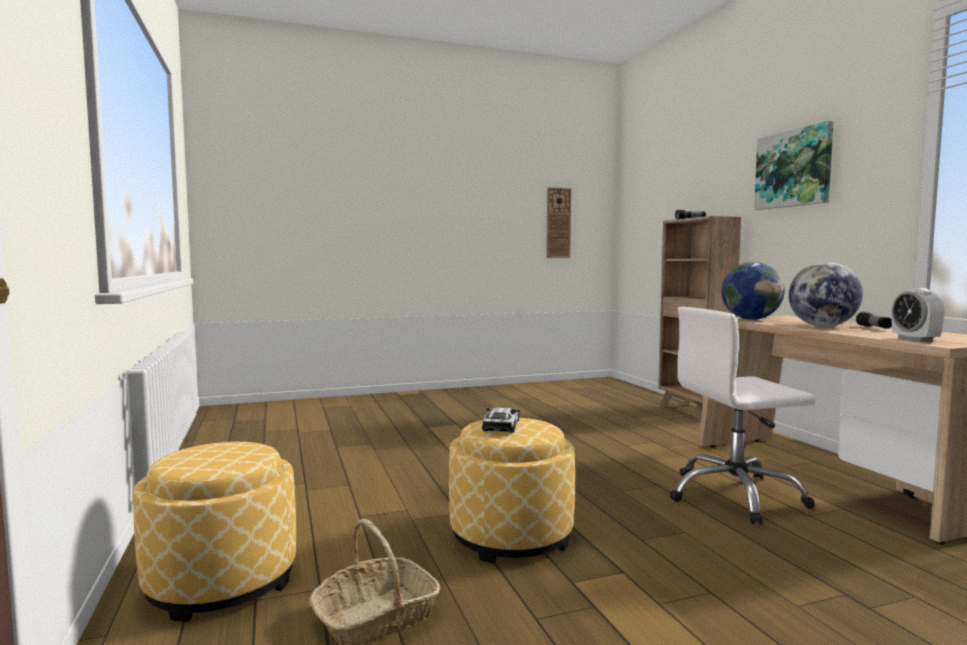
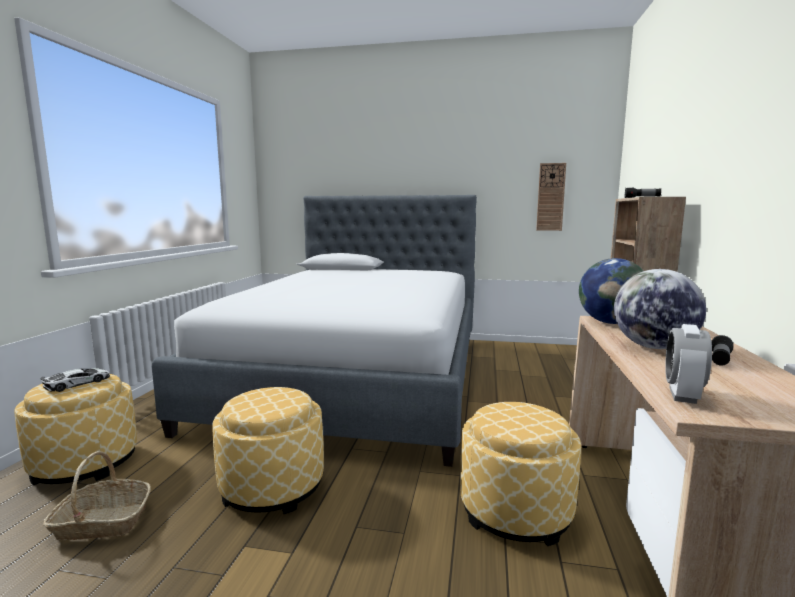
camera: 30 degrees right, 5 degrees up
toy car [482,407,520,433] -> toy car moved to [41,368,110,392]
white office chair [670,307,816,525] -> ottoman [460,402,581,546]
picture [754,121,834,210] -> none
none -> bed [152,195,477,467]

